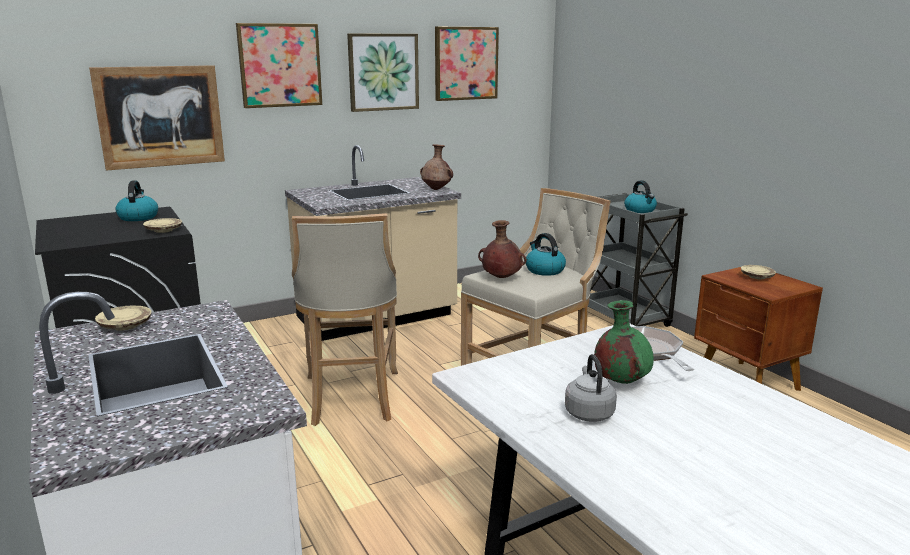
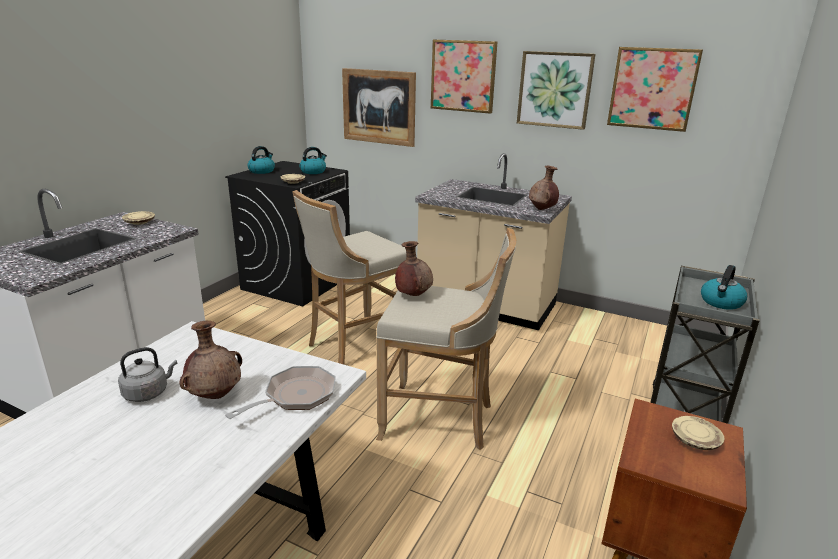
camera: 55 degrees right, 5 degrees up
kettle [526,233,566,276] -> kettle moved to [248,146,275,174]
green vase [594,300,654,384] -> brown vase [180,321,242,399]

